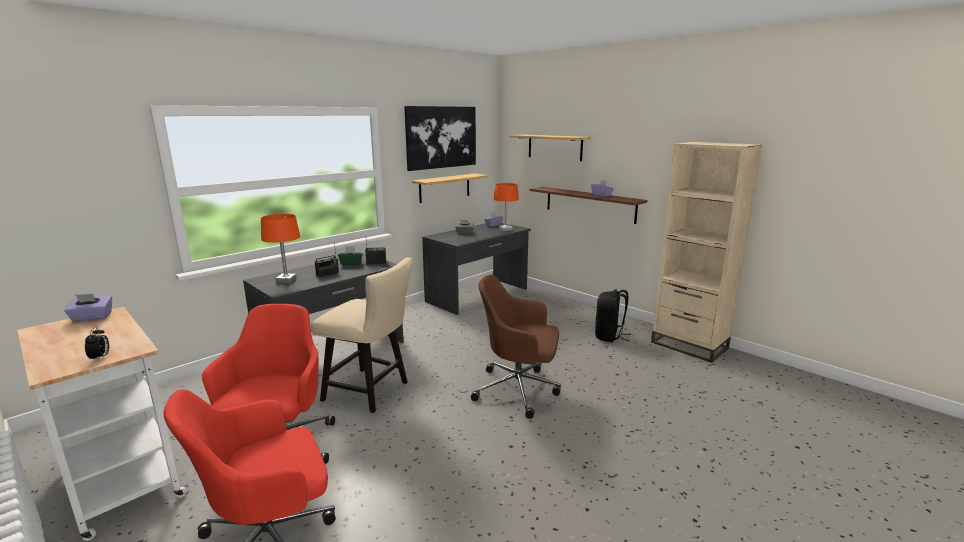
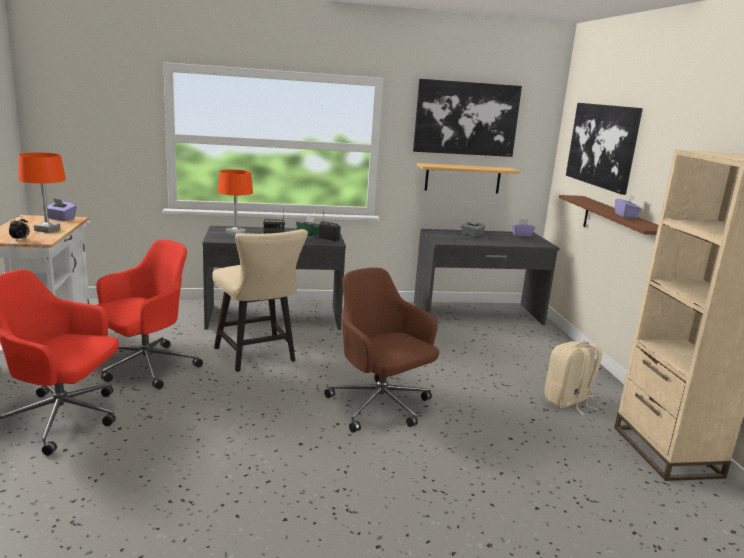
camera: 35 degrees right, 0 degrees up
orange table lamp [494,183,519,231] -> orange table lamp moved to [18,153,66,233]
shelf [510,134,591,161] -> picture [566,103,643,195]
black backpack [595,290,631,342] -> beige backpack [544,341,602,415]

